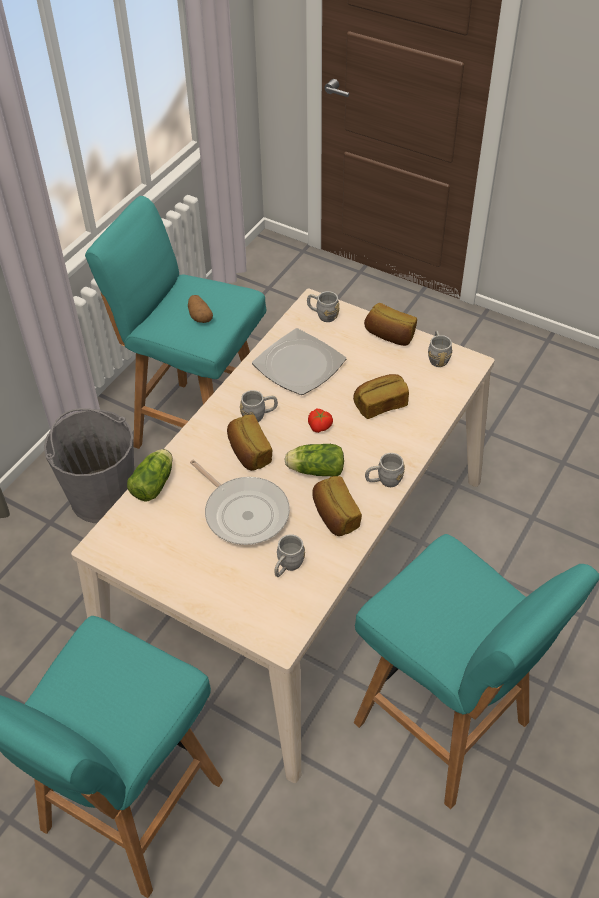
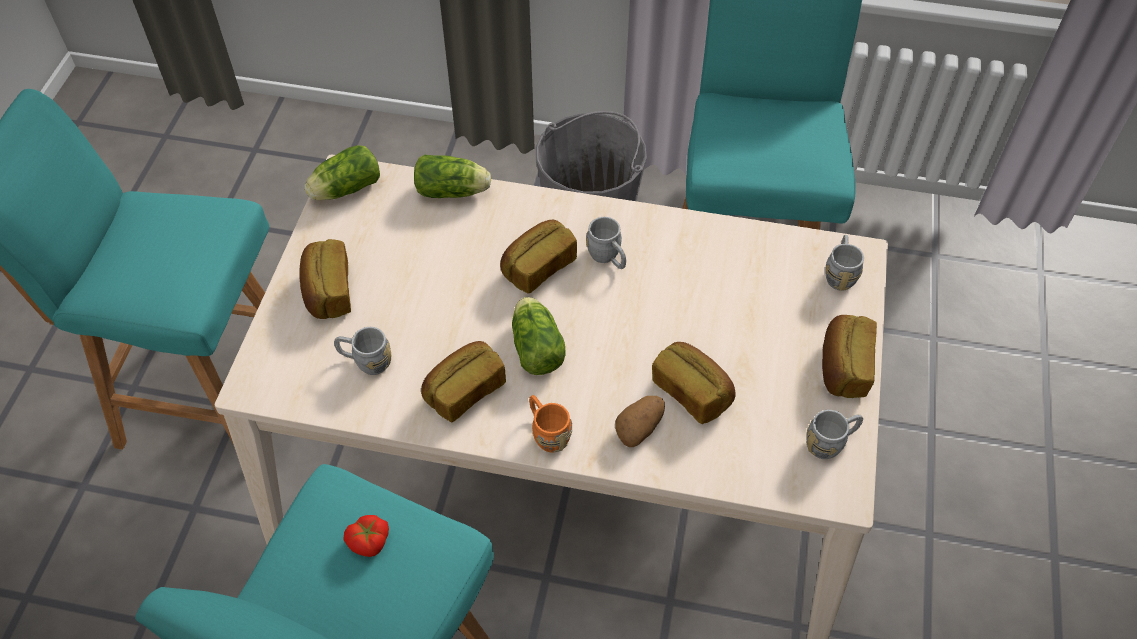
camera: 70 degrees right, 5 degrees up
potato [188,295,213,323] -> potato moved to [615,396,665,447]
frying pan [190,460,290,545] -> none
plate [252,328,346,395] -> none
tomato [308,409,333,433] -> tomato moved to [343,515,389,557]
grey mug [365,453,405,487] -> orange mug [529,395,572,453]
none -> bread [299,239,351,319]
none -> lettuce [304,145,380,201]

